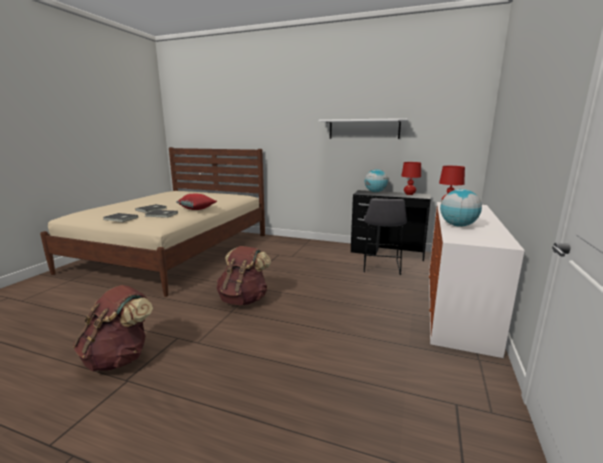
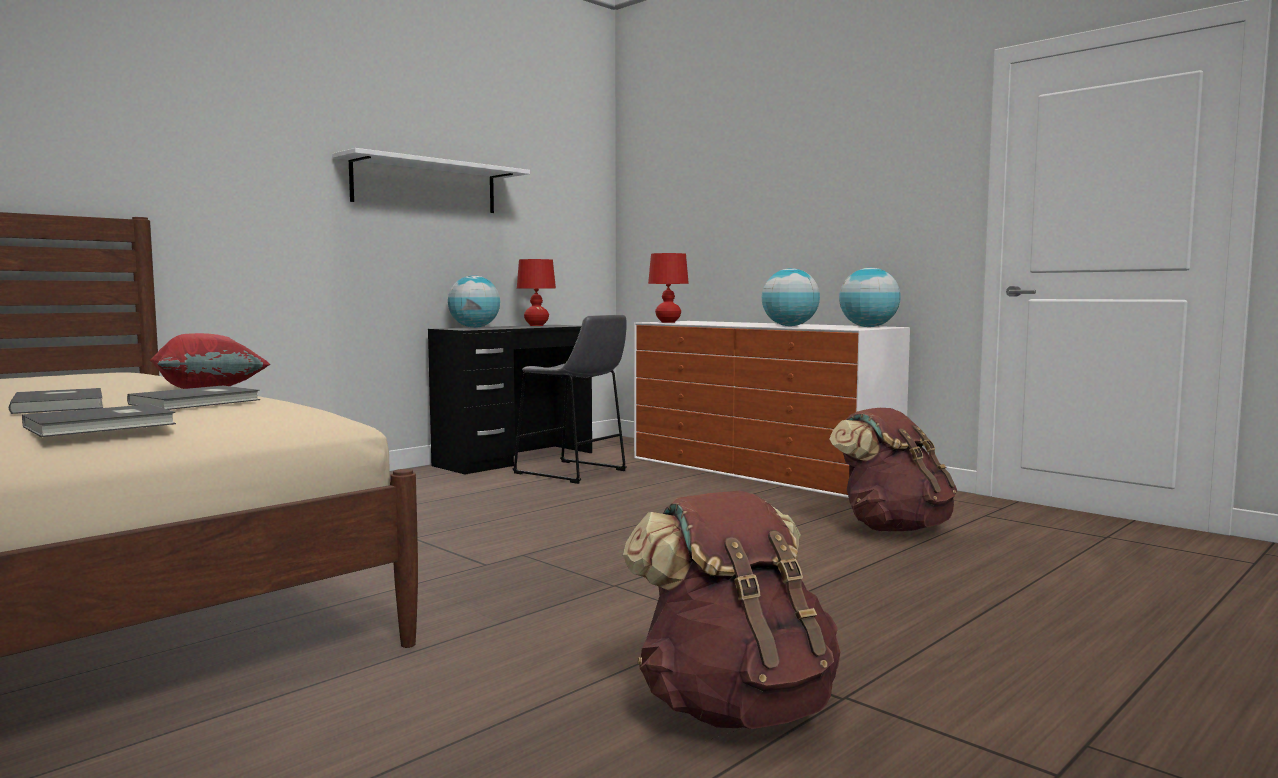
camera: 65 degrees left, 10 degrees down
brown backpack [217,246,271,305] -> brown backpack moved to [829,408,957,531]
none -> globe [839,268,901,327]

